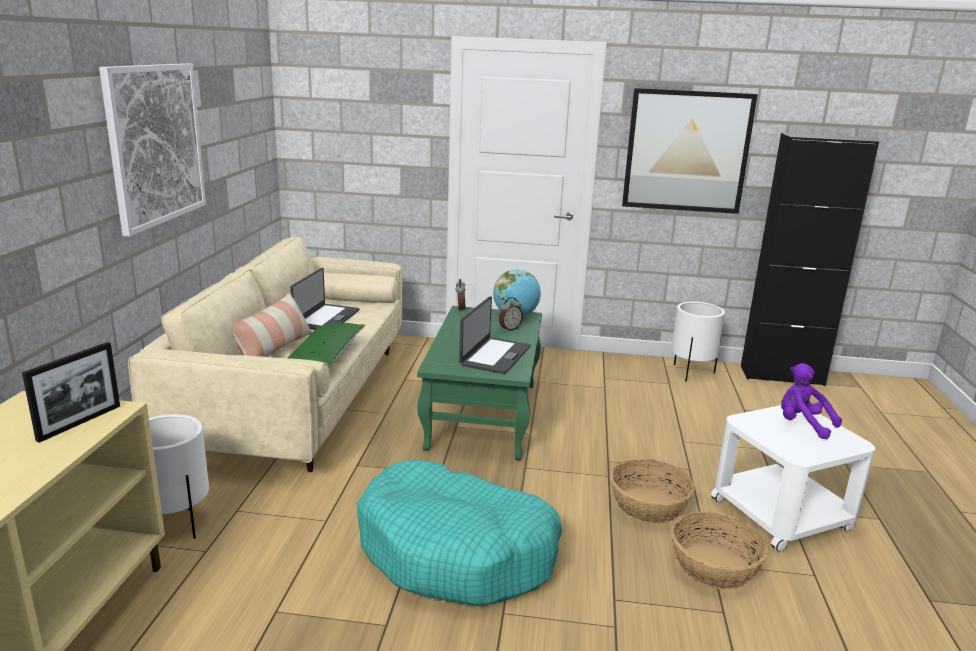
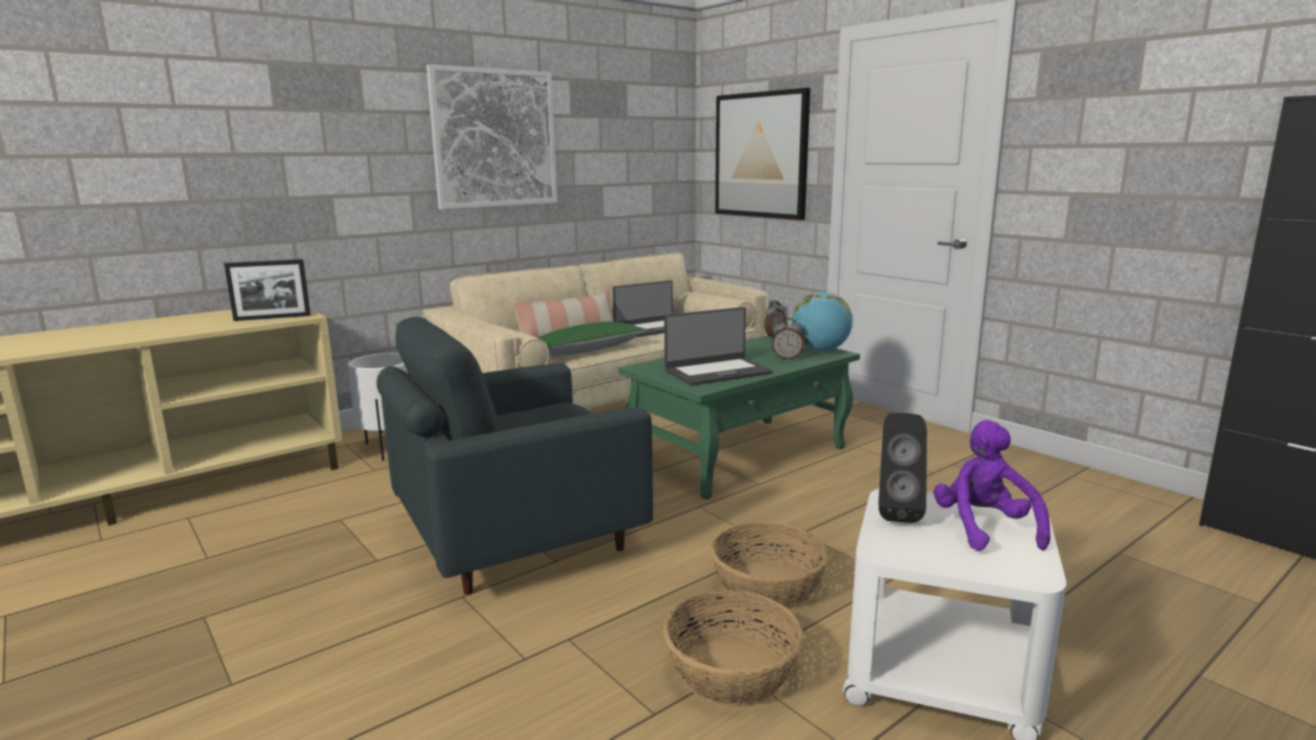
camera: 45 degrees right, 5 degrees down
turquoise dog bed [357,460,562,607] -> grey armchair [377,317,653,595]
picture [622,88,758,214] -> picture moved to [715,88,810,220]
white planter [671,302,725,382] -> none
none -> black speaker [878,413,927,523]

